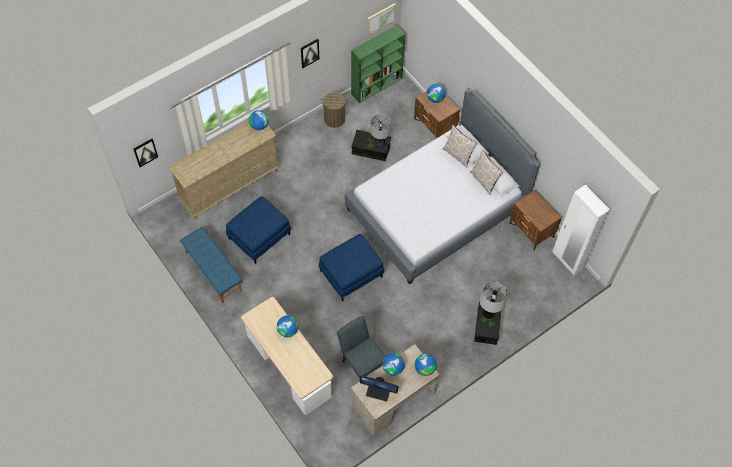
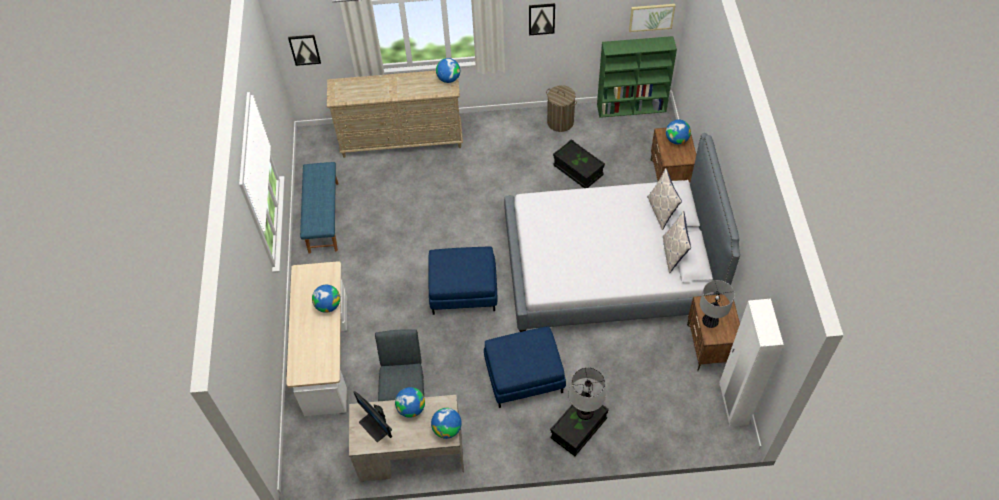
camera: 35 degrees right, 5 degrees down
blue ottoman [226,196,291,264] -> blue ottoman moved to [484,326,566,408]
table lamp [370,114,391,147] -> table lamp moved to [700,280,735,328]

